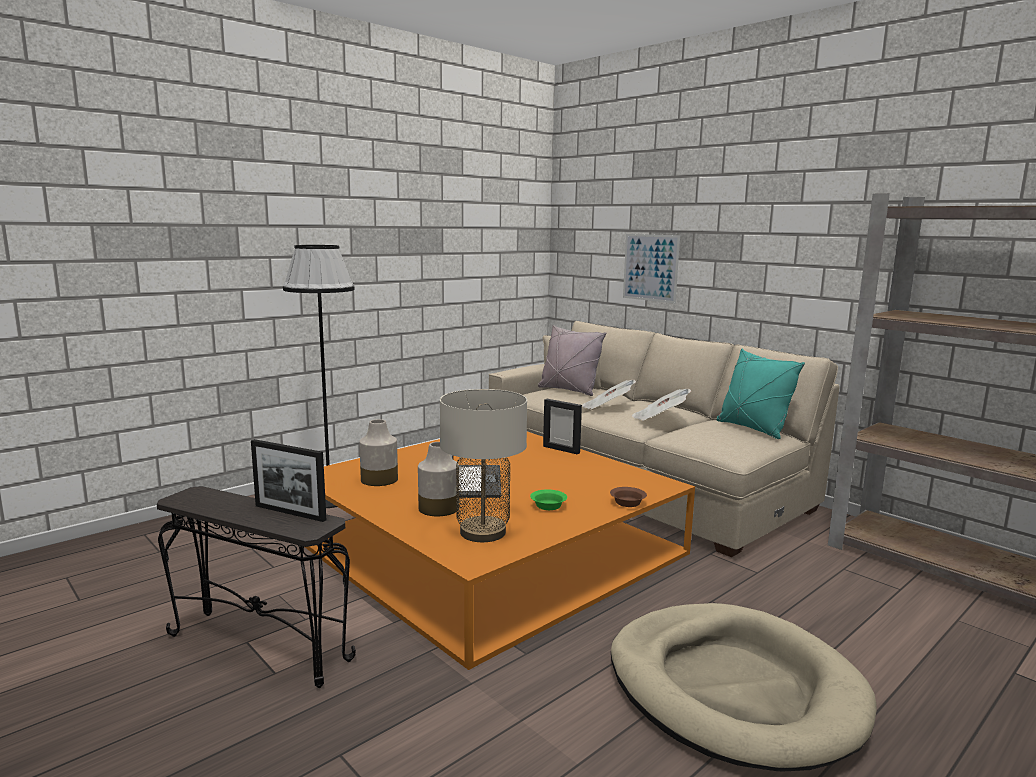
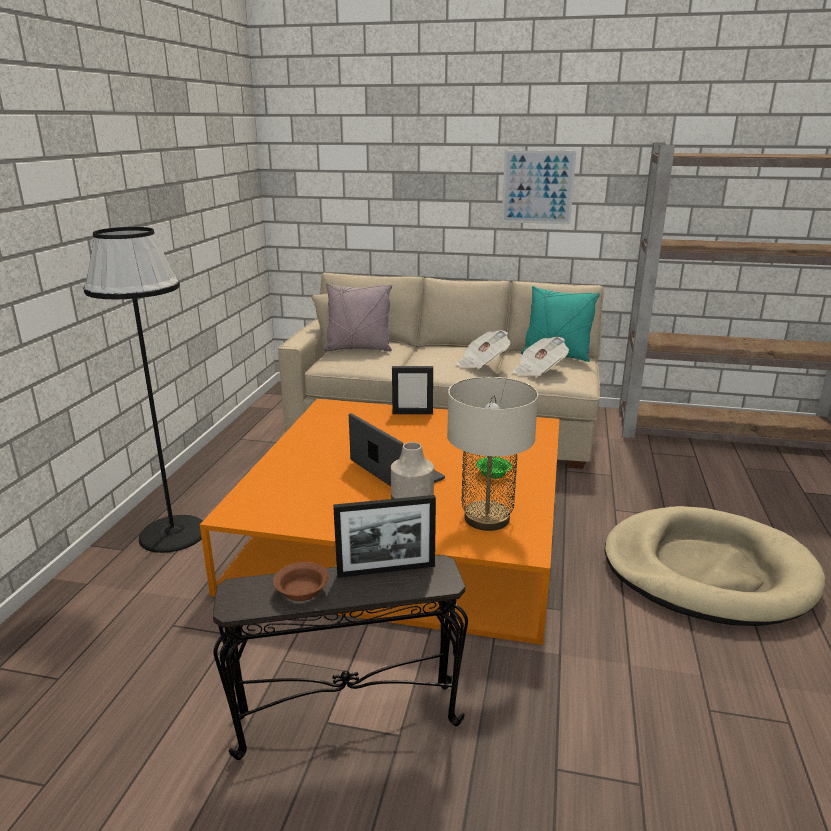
camera: 35 degrees left, 10 degrees up
beige vase [359,419,398,486] -> none
newspaper [582,380,636,410] -> newspaper moved to [512,337,569,377]
brown bowl [610,487,647,507] -> brown bowl moved to [273,562,329,601]
picture [623,234,680,303] -> picture moved to [502,150,576,224]

